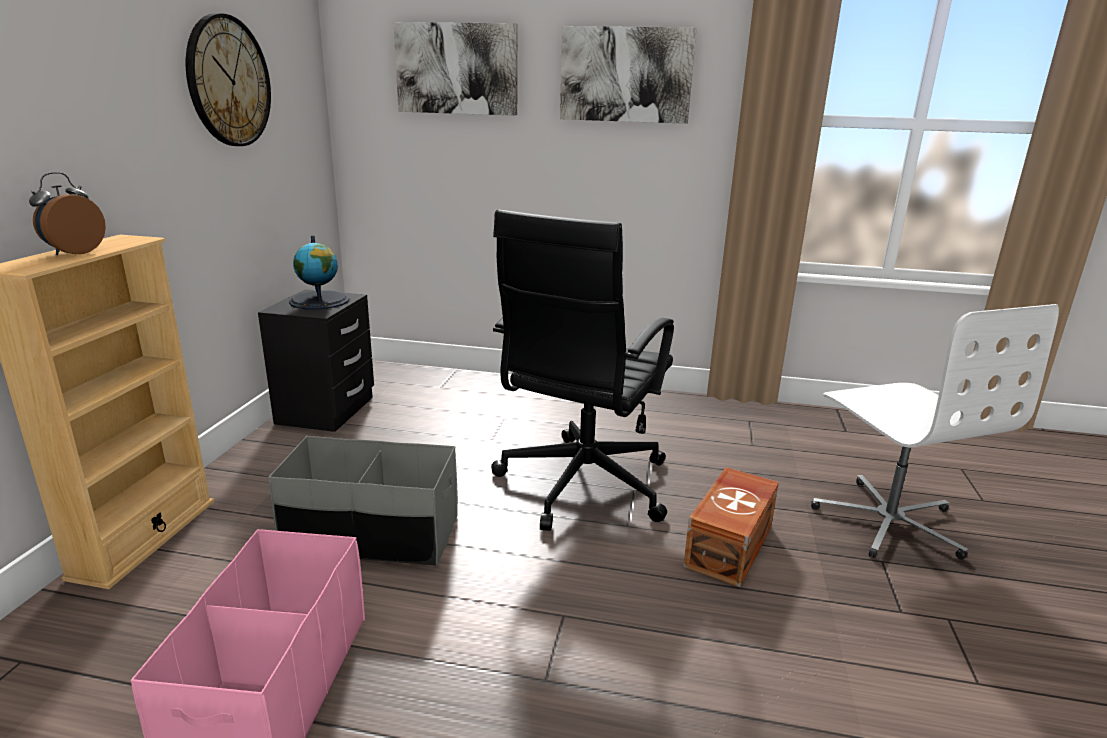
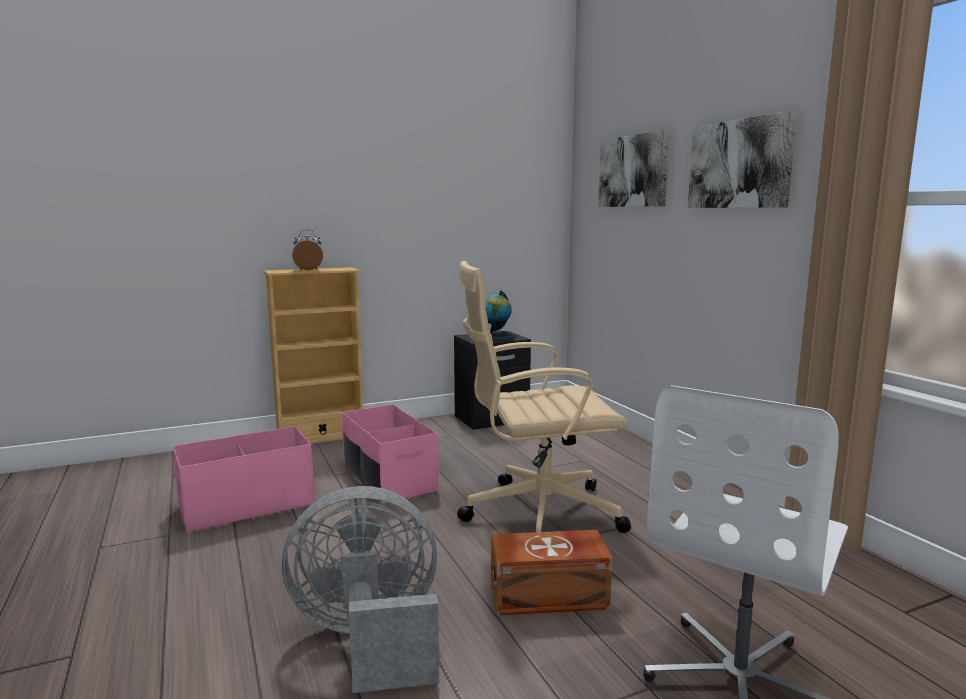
camera: 55 degrees right, 10 degrees down
wall clock [186,13,271,146] -> none
grey storage box [268,436,458,566] -> pink storage box [342,404,439,504]
black office chair [491,210,674,531] -> beige office chair [457,261,631,533]
none -> grey fan [282,486,439,693]

